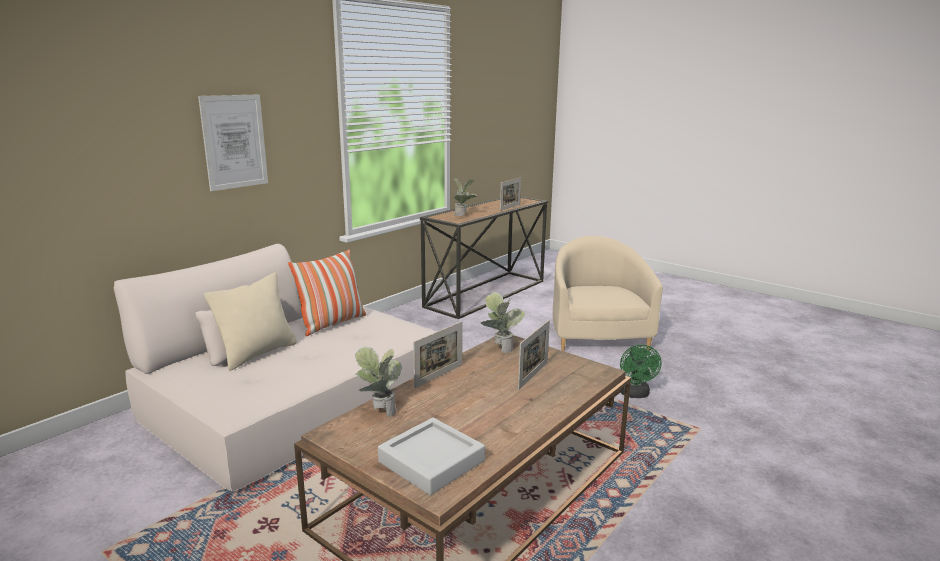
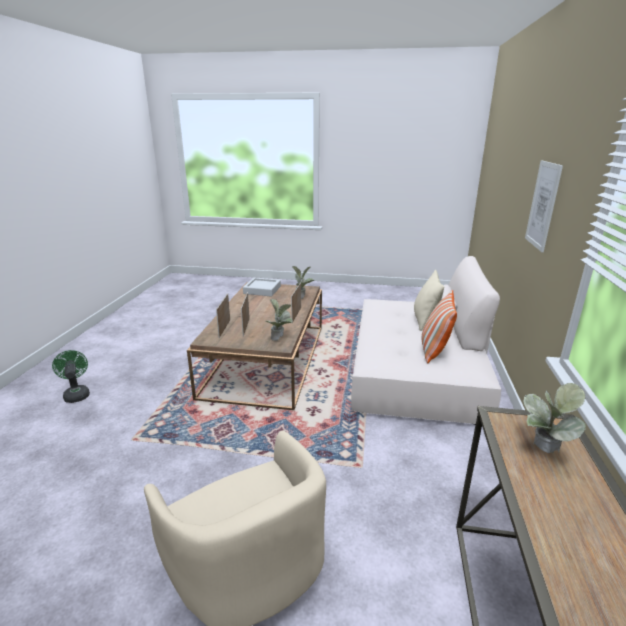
camera: 150 degrees right, 5 degrees up
picture frame [500,178,521,211] -> picture frame moved to [216,293,230,338]
green fan [620,345,661,398] -> green fan moved to [52,350,90,403]

